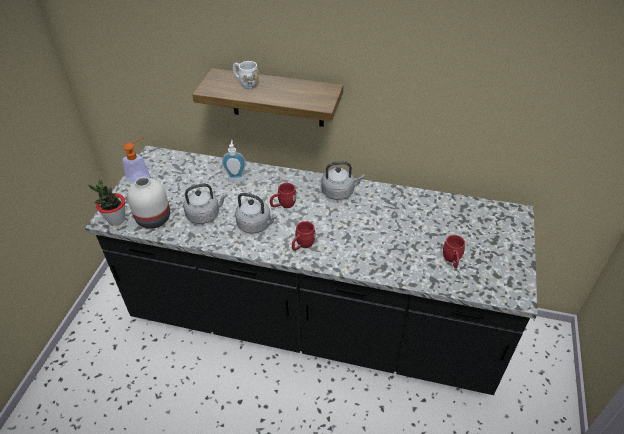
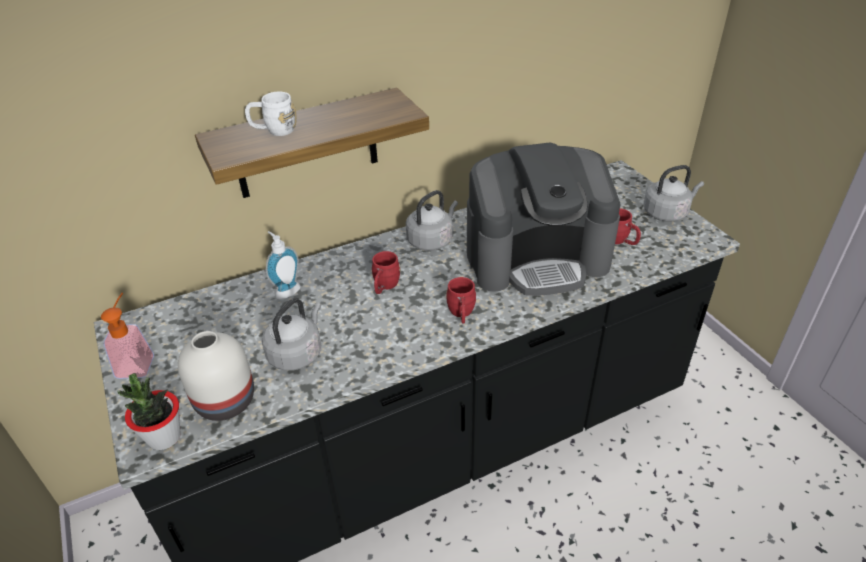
camera: 40 degrees left, 5 degrees down
grey kettle [235,193,277,234] -> grey kettle moved to [643,165,704,222]
none -> coffee machine [467,142,621,296]

